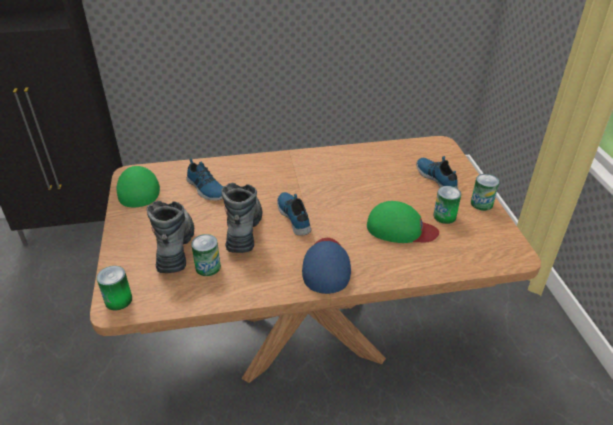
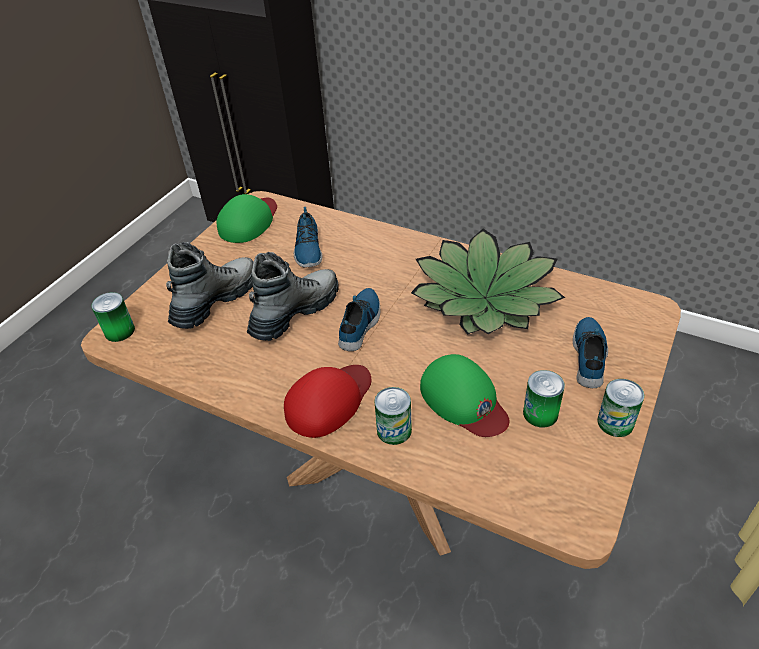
camera: 40 degrees right, 5 degrees up
can [191,234,221,276] -> can moved to [375,387,412,445]
blue cap [302,238,351,294] -> red cap [284,365,371,438]
none -> potted plant [411,229,565,335]

